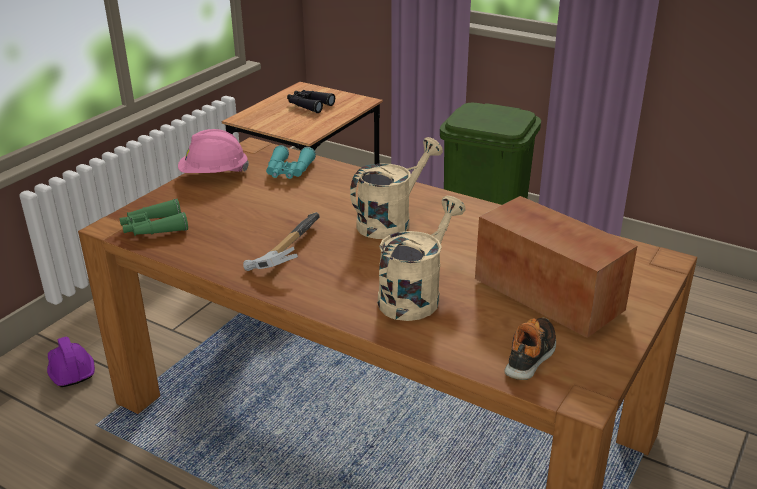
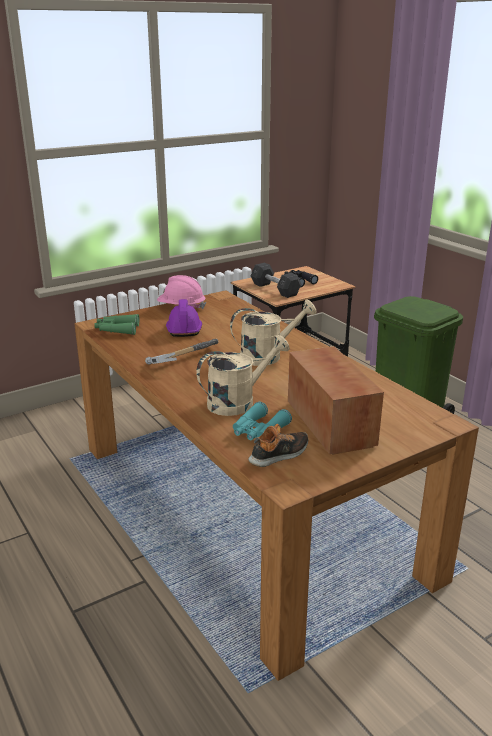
camera: 25 degrees right, 5 degrees down
purple hard hat [47,336,95,387] -> purple hard hat moved to [166,299,202,337]
turquoise binoculars [266,145,316,179] -> turquoise binoculars moved to [233,402,292,440]
none -> grey dumbbell [250,263,301,298]

